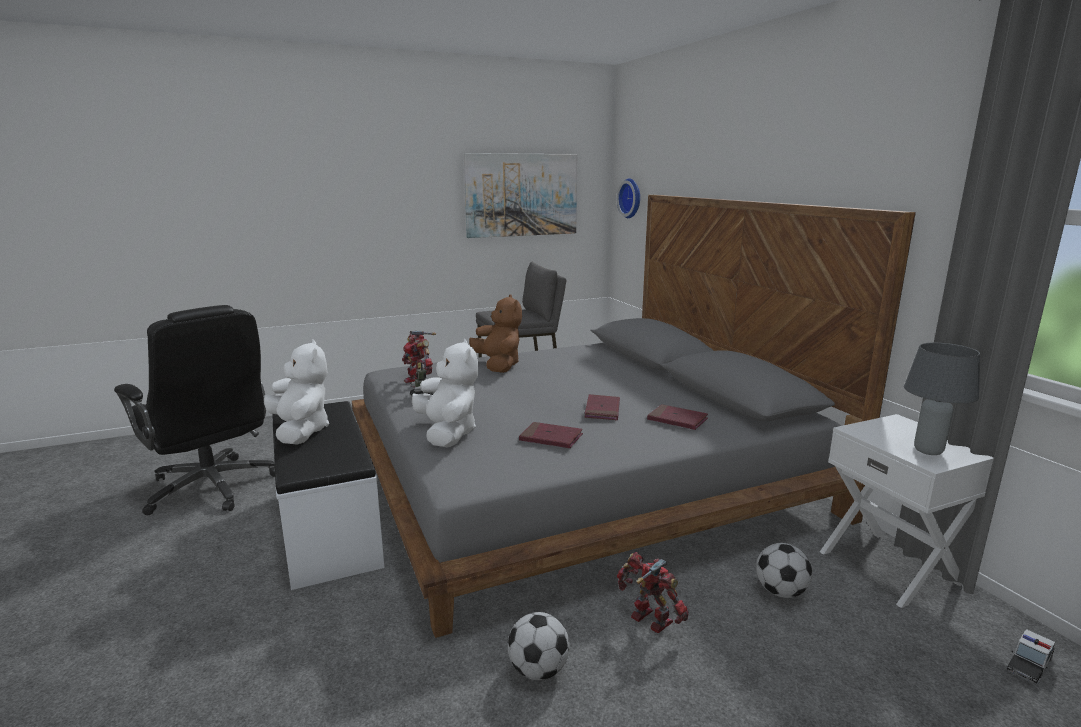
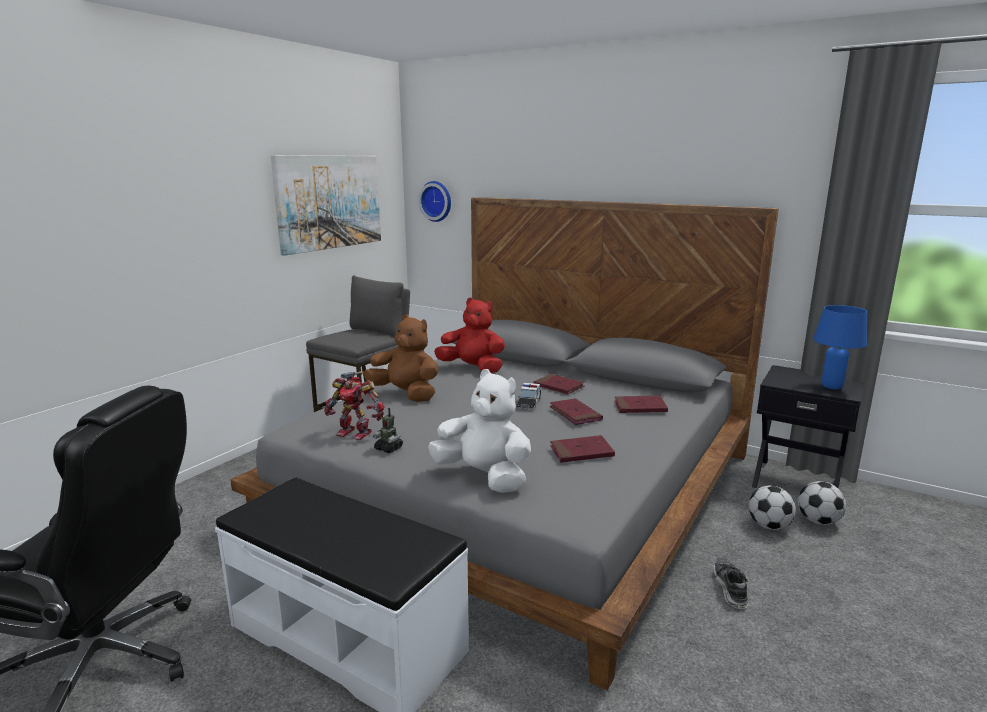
camera: 35 degrees left, 0 degrees up
white plush toy [264,339,329,445] -> none
football [508,612,570,680] -> football moved to [798,481,846,525]
toy robot [617,552,688,633] -> shoe [714,557,748,609]
white nightstand [820,414,994,608] -> black nightstand [752,365,864,488]
grey table lamp [904,343,980,455] -> blue table lamp [813,305,867,389]
toy car [1006,629,1055,685] -> toy car moved to [516,383,541,409]
none -> red plush toy [434,297,505,373]
none -> red book [534,374,585,394]

